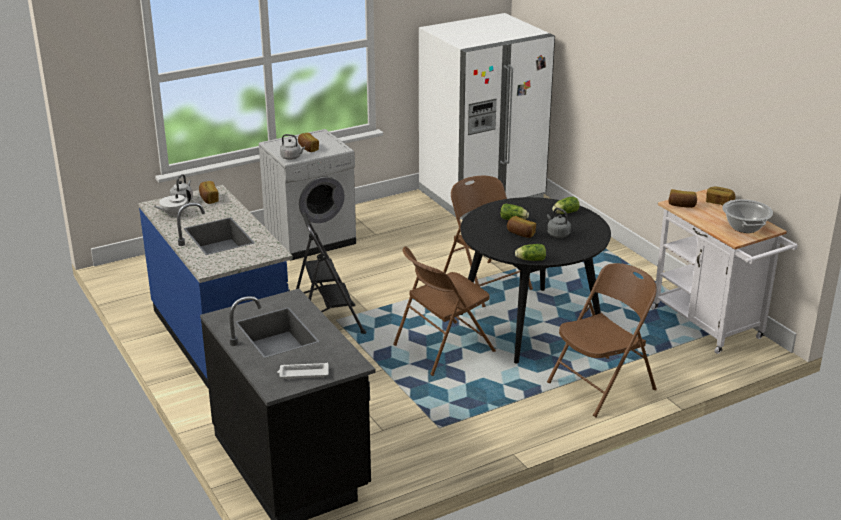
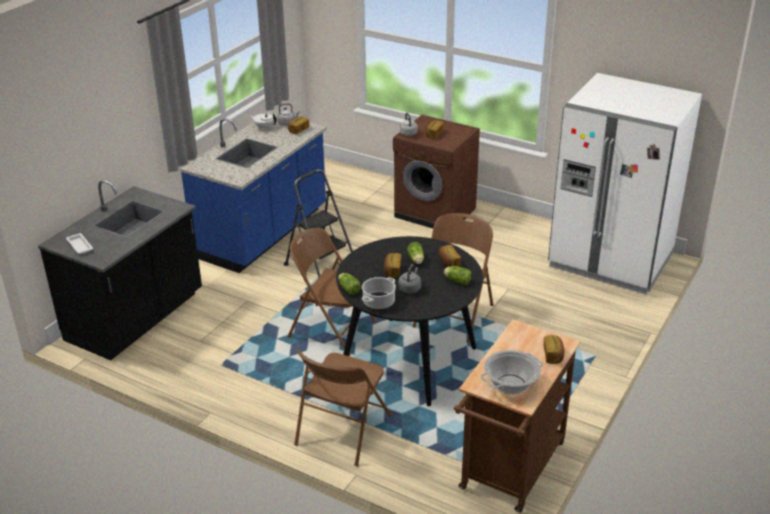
camera: 60 degrees right, 5 degrees up
white washing machine [259,129,356,261] -> brown washing machine [393,115,480,228]
brown chair [547,263,657,417] -> brown chair turned 90 degrees clockwise [294,349,392,467]
white cart [651,189,798,354] -> brown cart [454,320,580,513]
bread [669,189,697,208] -> bread moved to [439,245,461,267]
none -> cooking pot [362,277,396,310]

